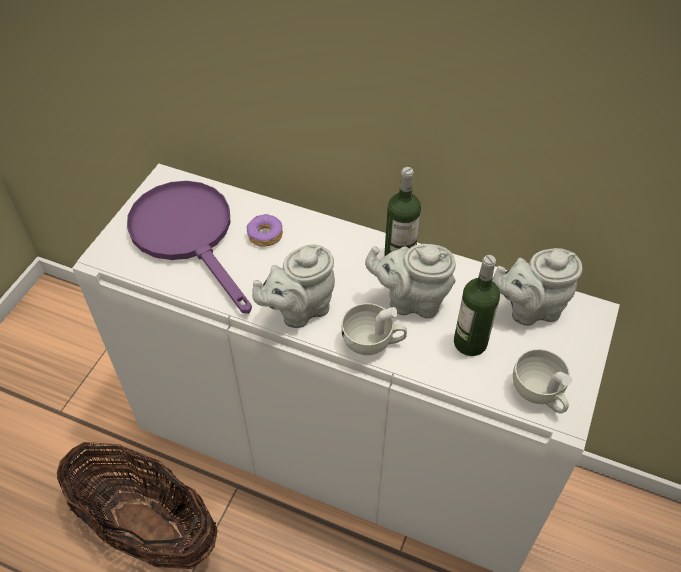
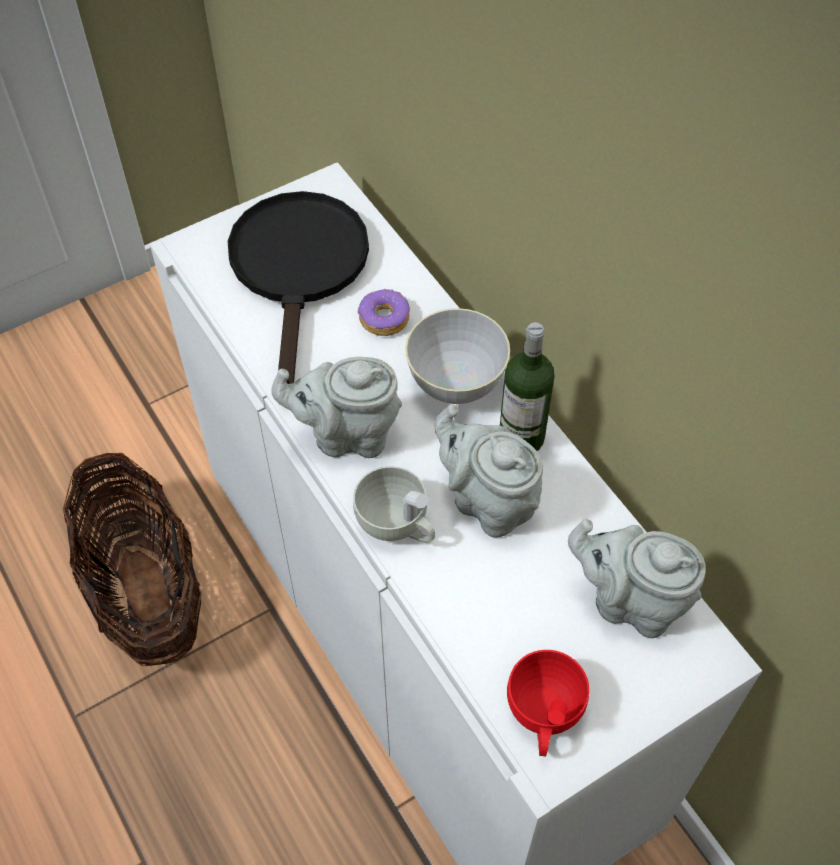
camera: 35 degrees right, 5 degrees up
purple frying pan [127,181,252,314] -> black frying pan [228,191,369,384]
bottle [454,255,500,356] -> none
white cup [513,349,572,414] -> red cup [507,650,590,757]
none -> grey bowl [405,308,510,404]

